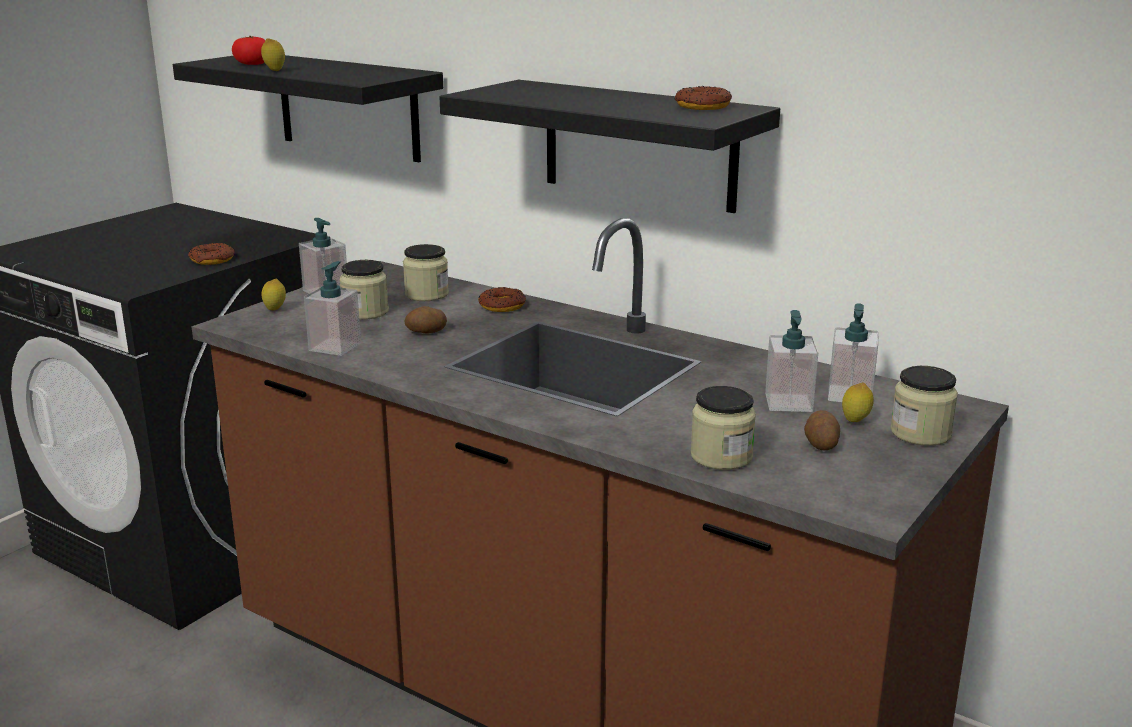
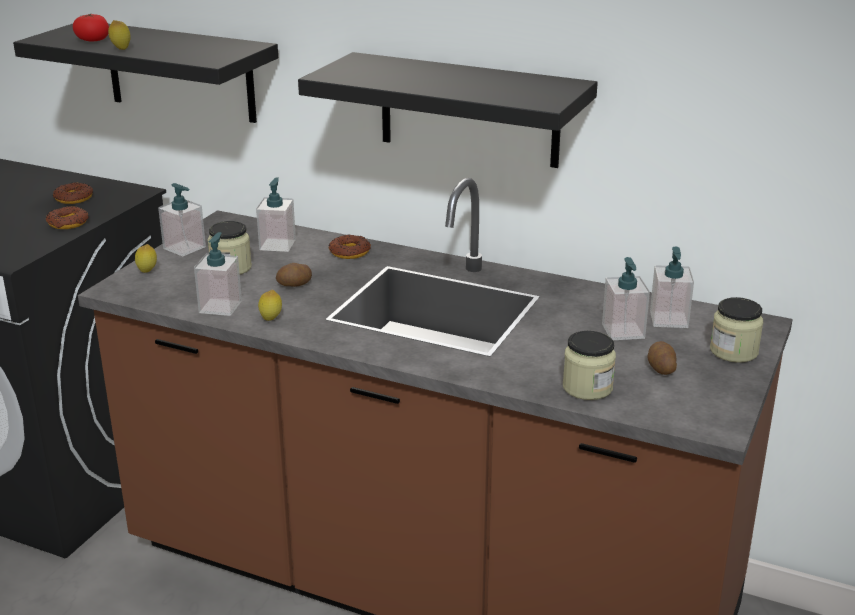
camera: 10 degrees left, 5 degrees up
jar [403,244,449,301] -> soap dispenser [256,177,296,252]
donut [675,86,732,110] -> donut moved to [53,182,93,204]
lemon [842,382,874,422] -> lemon moved to [258,290,282,321]

